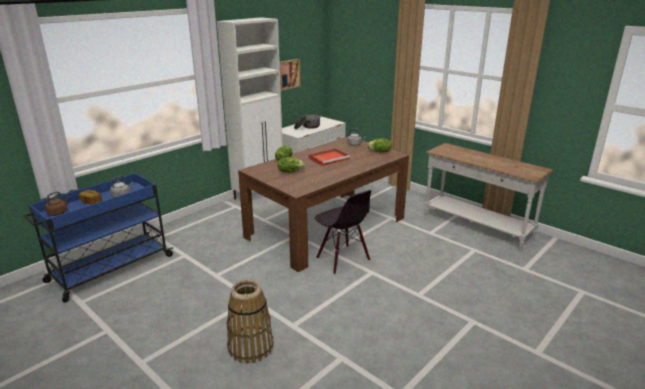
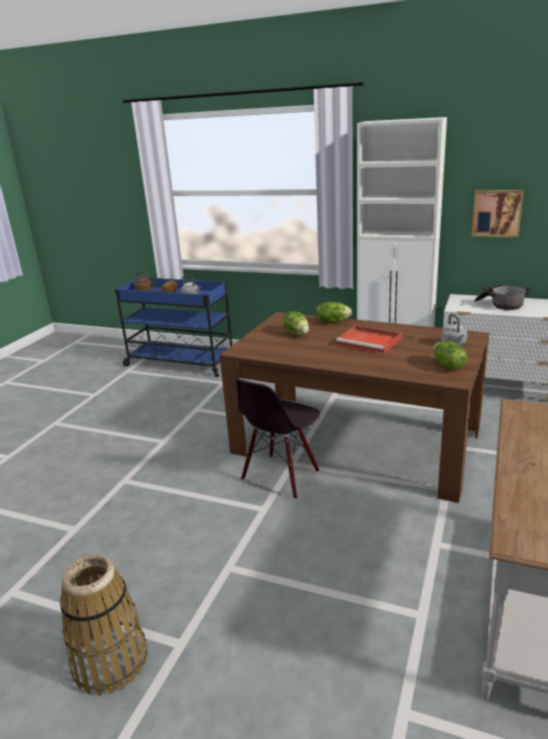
camera: 70 degrees right, 0 degrees up
basket [227,280,273,364] -> basket moved to [60,554,148,696]

